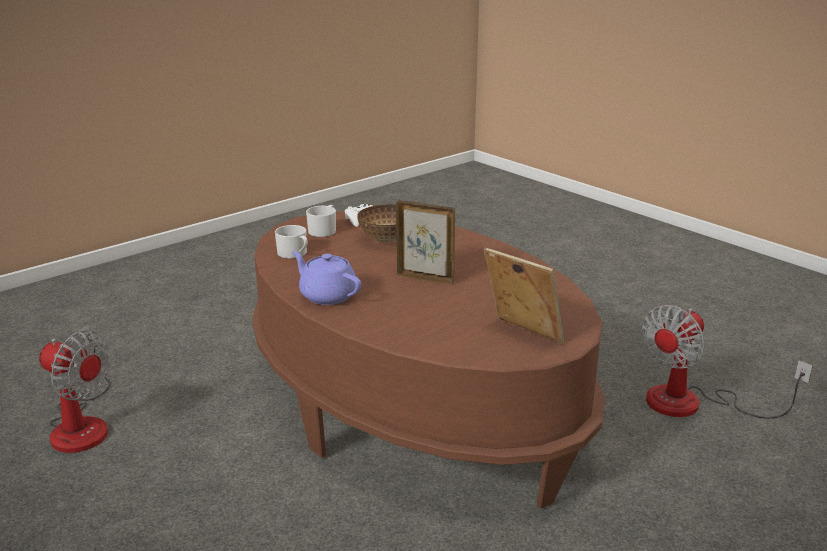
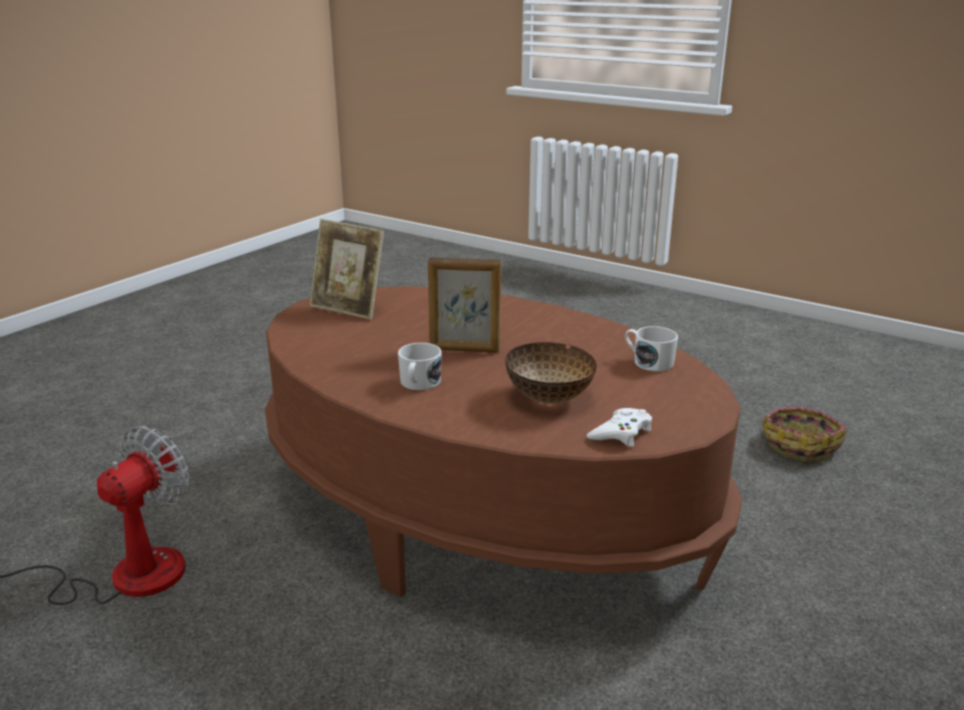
camera: 165 degrees right, 0 degrees up
fan [39,326,111,453] -> basket [762,407,847,462]
purple teapot [292,251,361,305] -> none
white mug [306,205,336,237] -> white mug moved to [398,343,442,390]

